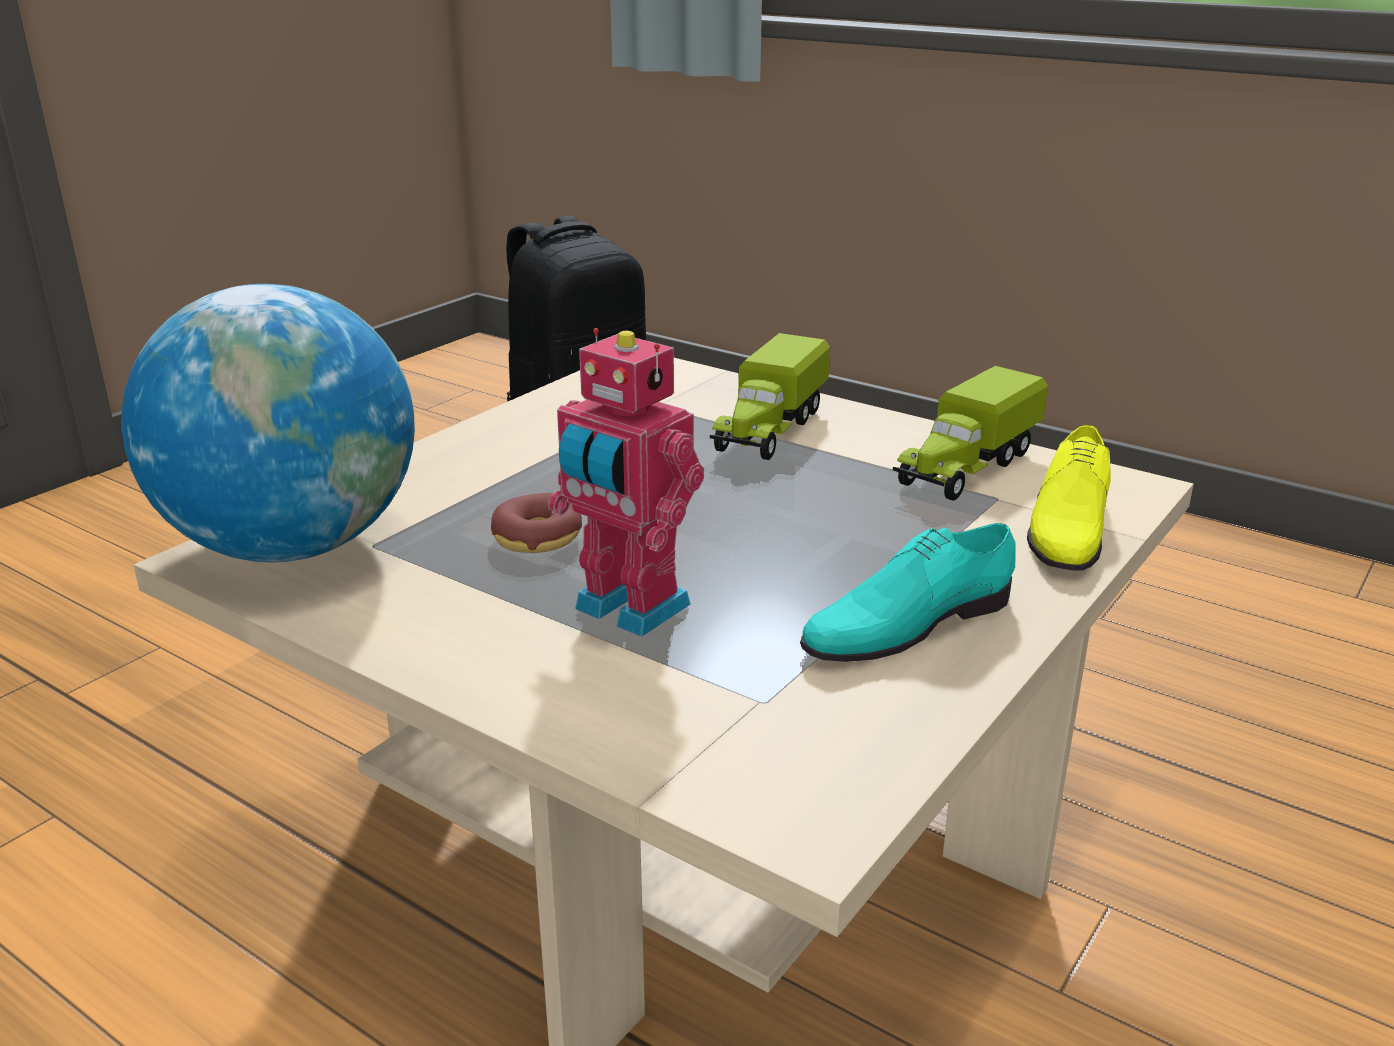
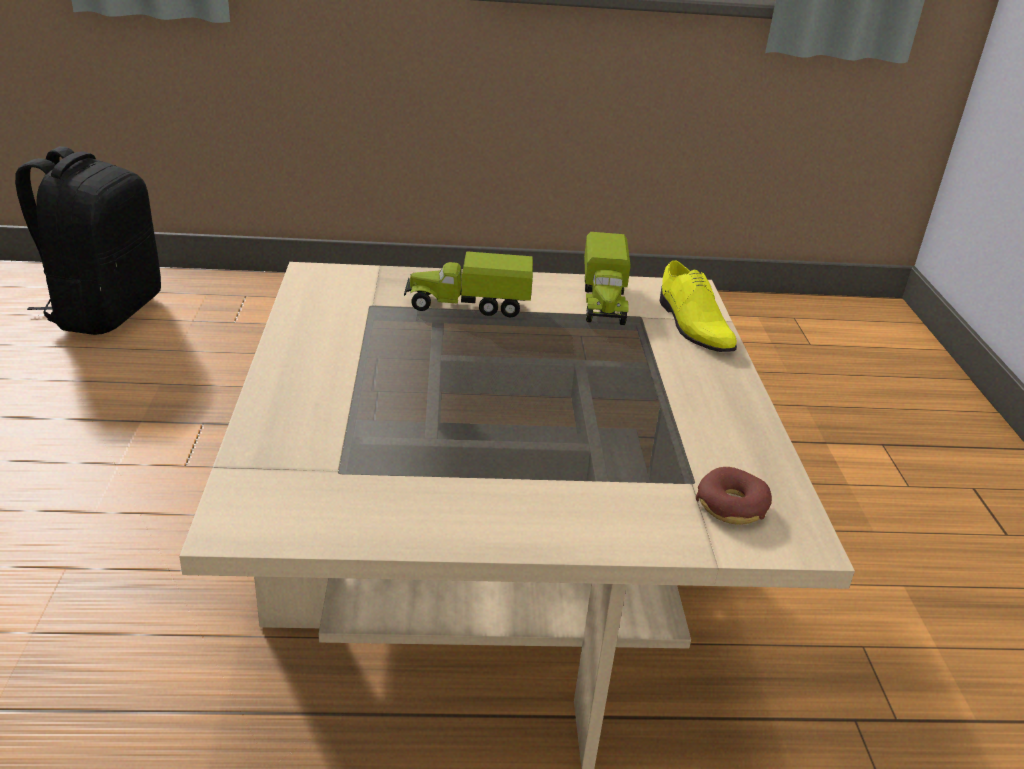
camera: 40 degrees left, 5 degrees up
globe [122,284,415,562] -> none
donut [491,493,582,553] -> donut moved to [696,467,772,525]
toy robot [548,328,704,637] -> none
toy truck [710,333,830,460] -> toy truck turned 105 degrees clockwise [404,251,533,317]
turquoise shoe [800,523,1016,662] -> none

